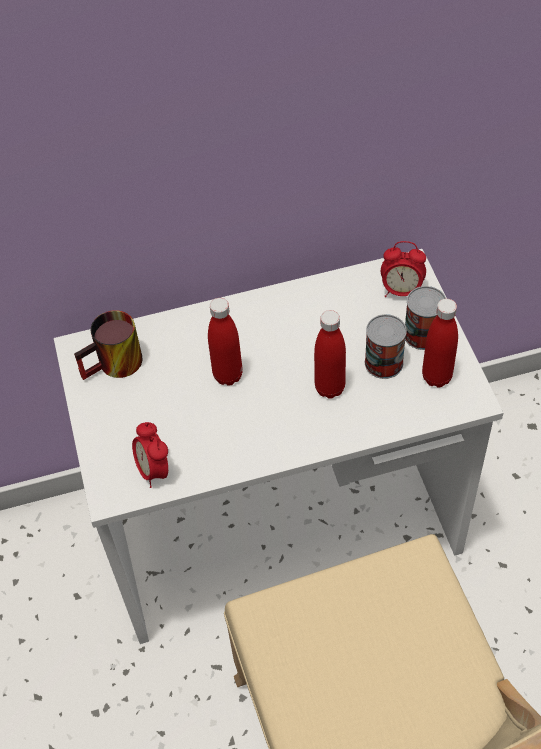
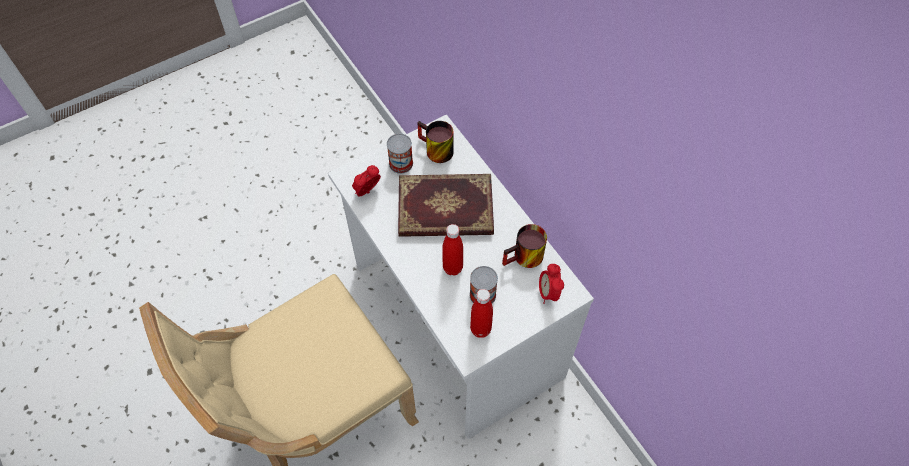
camera: 70 degrees right, 5 degrees up
red bottle [208,298,243,386] -> book [398,174,494,237]
can [405,286,446,350] -> can moved to [387,134,413,174]
none -> mug [502,224,547,268]

